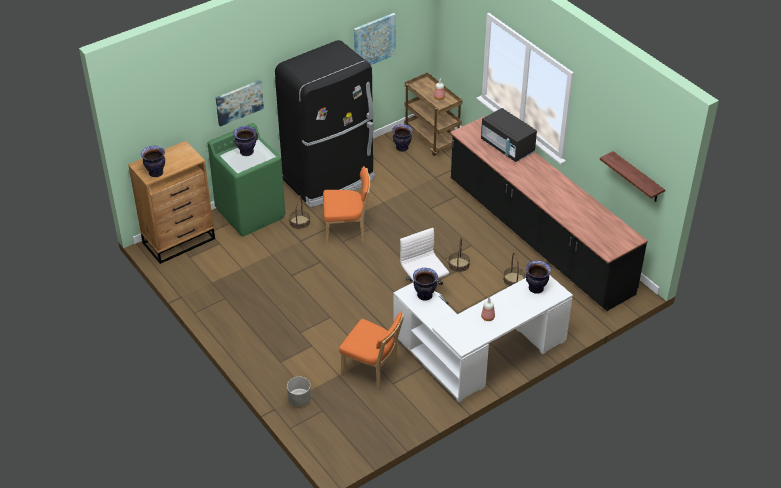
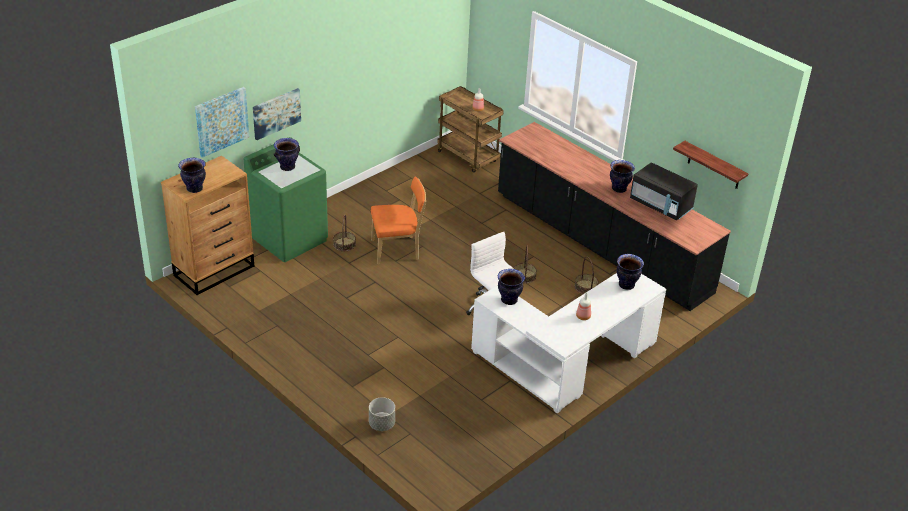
camera: 10 degrees left, 5 degrees down
black fridge [275,40,375,207] -> none
orange chair [339,312,404,390] -> none
picture [354,13,396,65] -> picture moved to [195,87,249,158]
vase [392,124,413,152] -> vase moved to [610,160,635,193]
black microwave [481,108,537,162] -> black microwave moved to [630,162,698,220]

